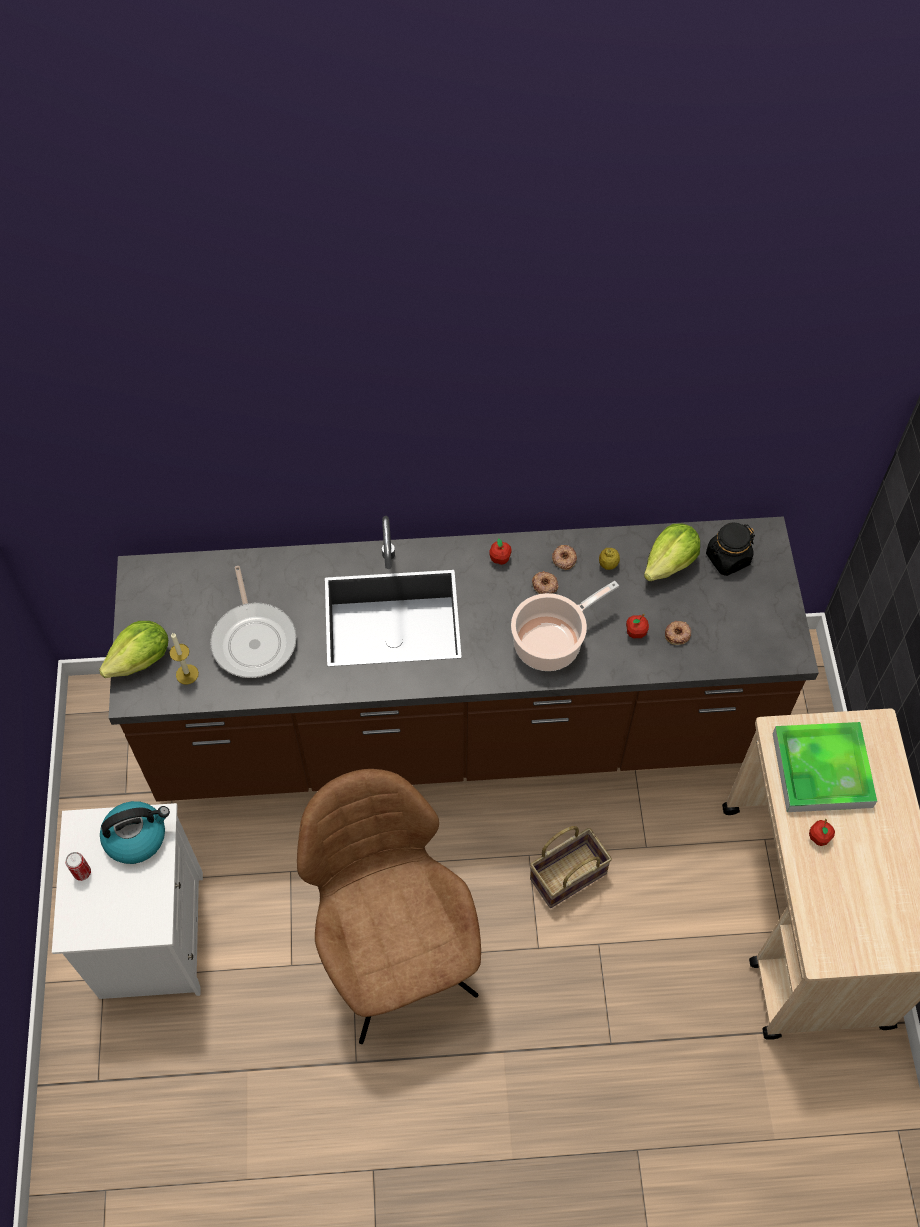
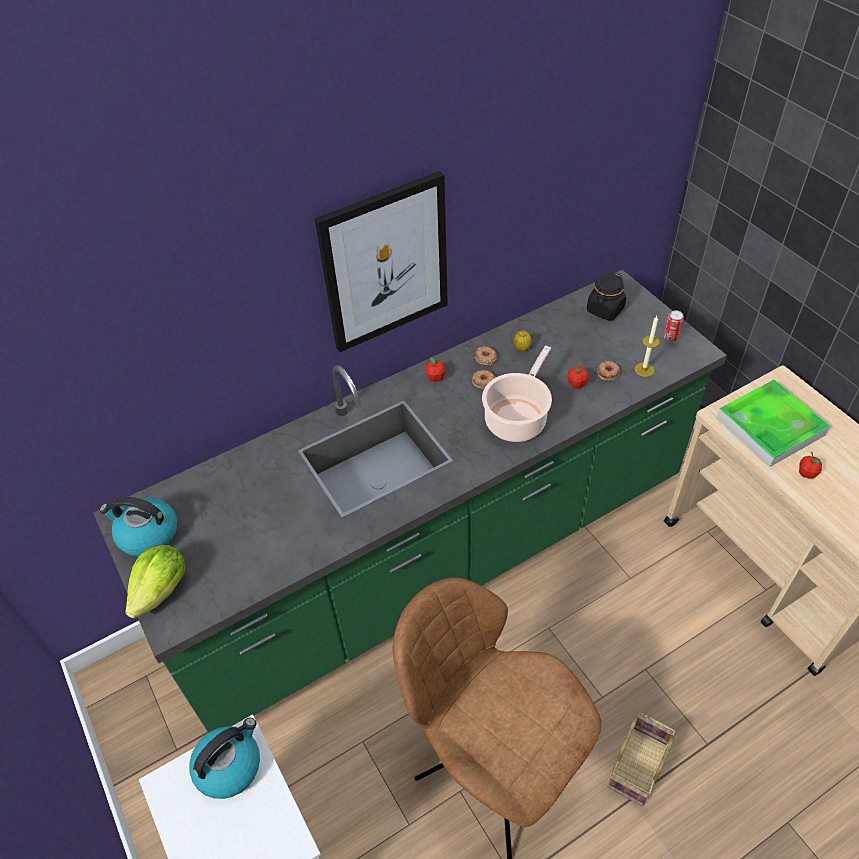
camera: 25 degrees left, 10 degrees down
can [65,852,91,881] -> can moved to [664,310,684,342]
brown counter [108,516,819,802] -> green counter [93,270,727,733]
candle [169,633,199,684] -> candle moved to [635,316,660,377]
frying pan [210,566,297,678] -> none
basket [530,826,612,908] -> basket moved to [608,712,676,806]
lettuce [644,523,700,581] -> none
none -> kettle [99,497,177,557]
none -> picture [315,171,448,352]

